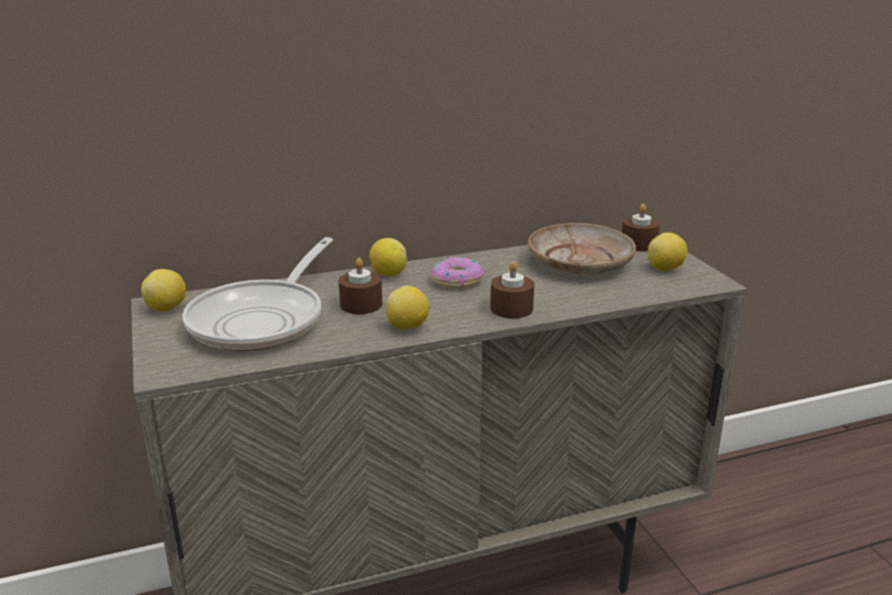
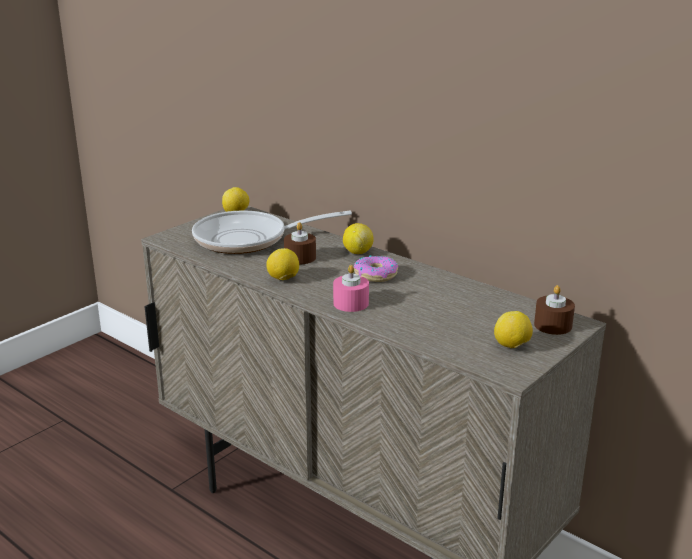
camera: 60 degrees right, 0 degrees up
brown candle [490,261,534,318] -> pink candle [333,265,369,312]
beige plate [528,223,636,275] -> none

